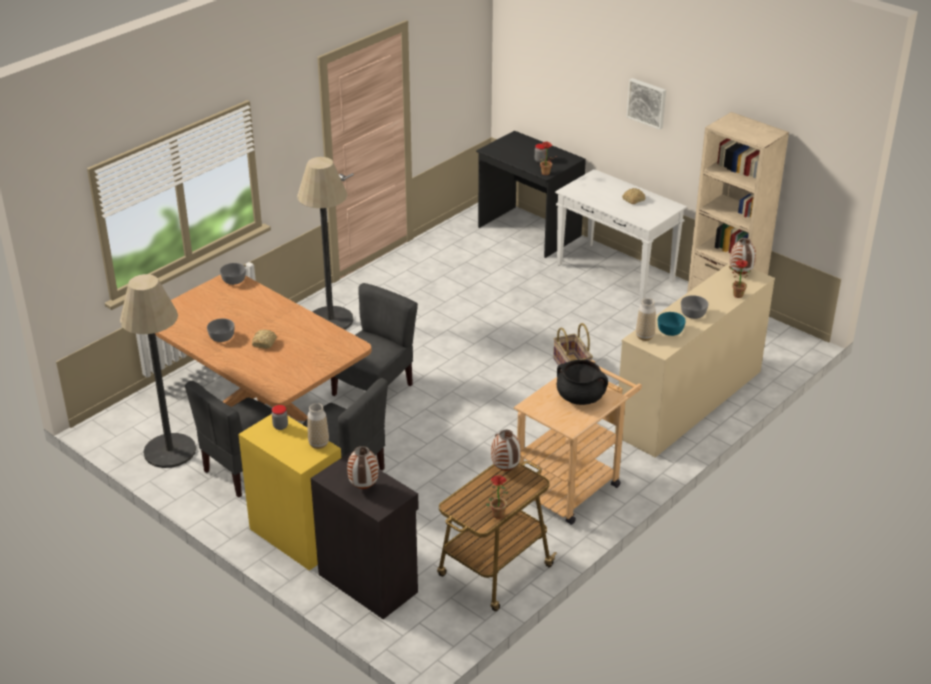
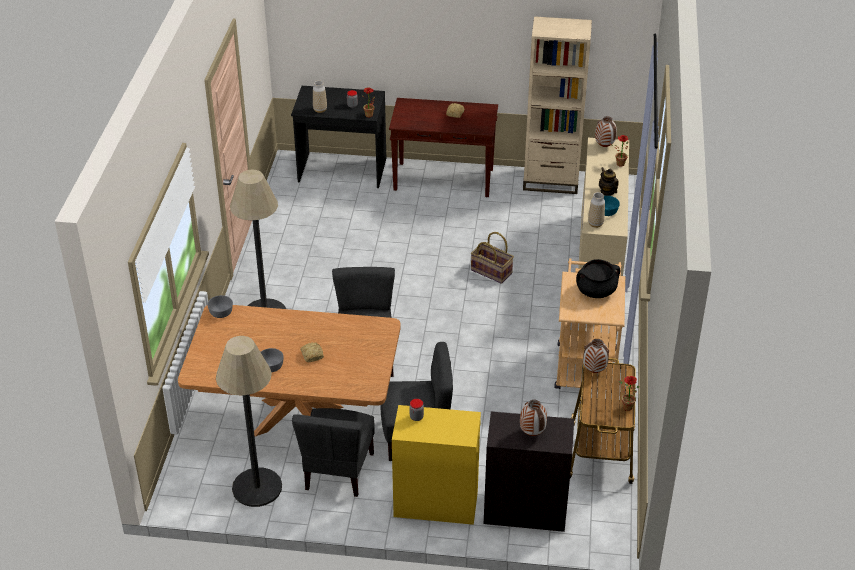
camera: 35 degrees left, 5 degrees up
vase [307,403,329,449] -> vase moved to [313,81,327,113]
white console table [555,169,687,303] -> brown console table [389,98,498,197]
picture [627,78,666,130] -> none
grey bowl [681,295,708,319] -> teapot [599,167,618,196]

